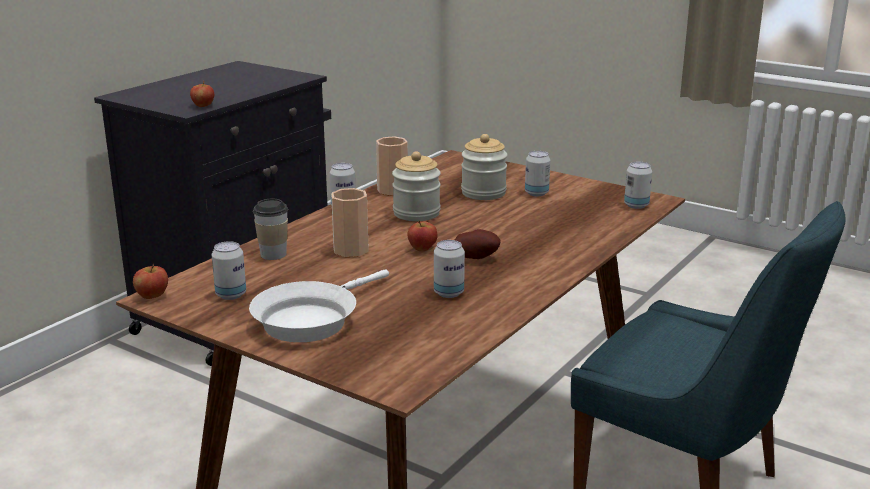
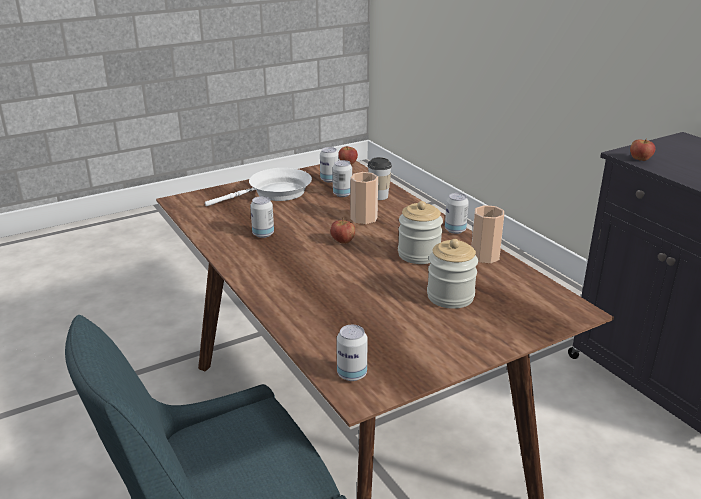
camera: 115 degrees right, 5 degrees up
white frying pan [249,269,389,342] -> white frying pan turned 90 degrees clockwise [205,168,312,206]
potato [455,229,501,259] -> none
can [525,151,550,196] -> can moved to [333,160,352,197]

